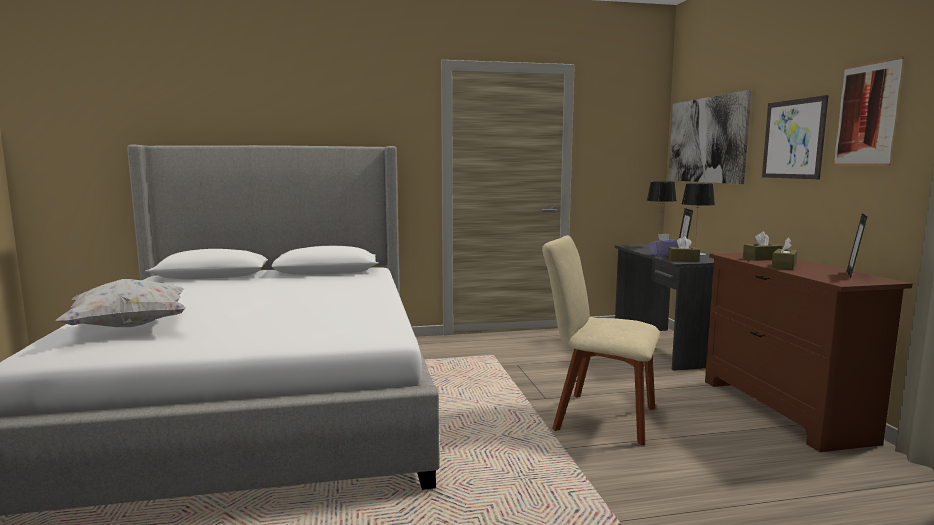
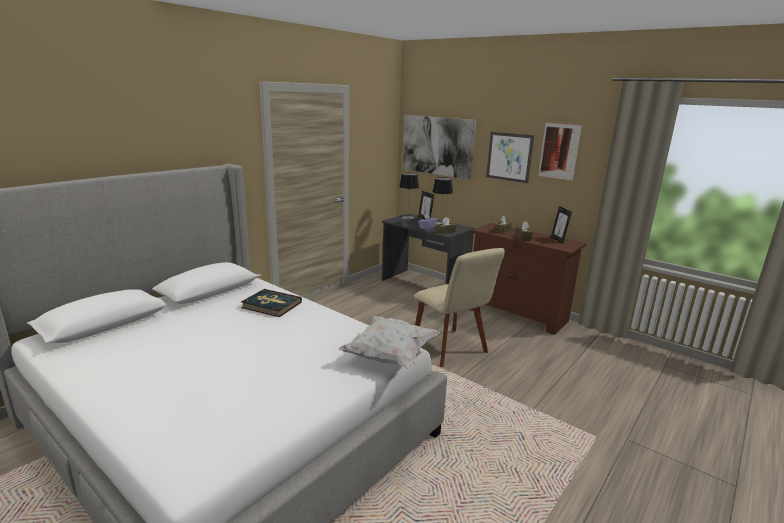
camera: 40 degrees left, 10 degrees up
white pillow [55,279,186,327] -> white pillow moved to [338,316,441,369]
beige chair [542,235,661,445] -> beige chair turned 105 degrees counterclockwise [414,248,505,367]
none -> book [241,289,302,317]

